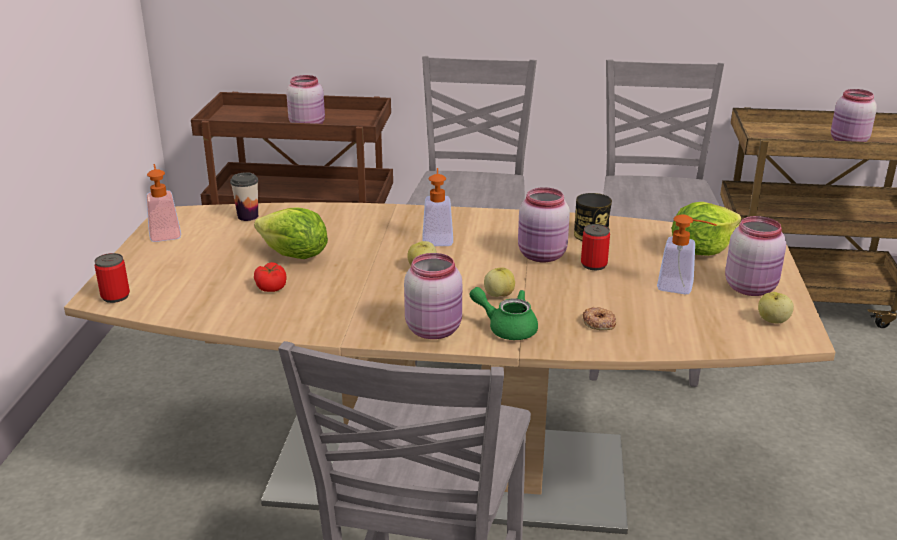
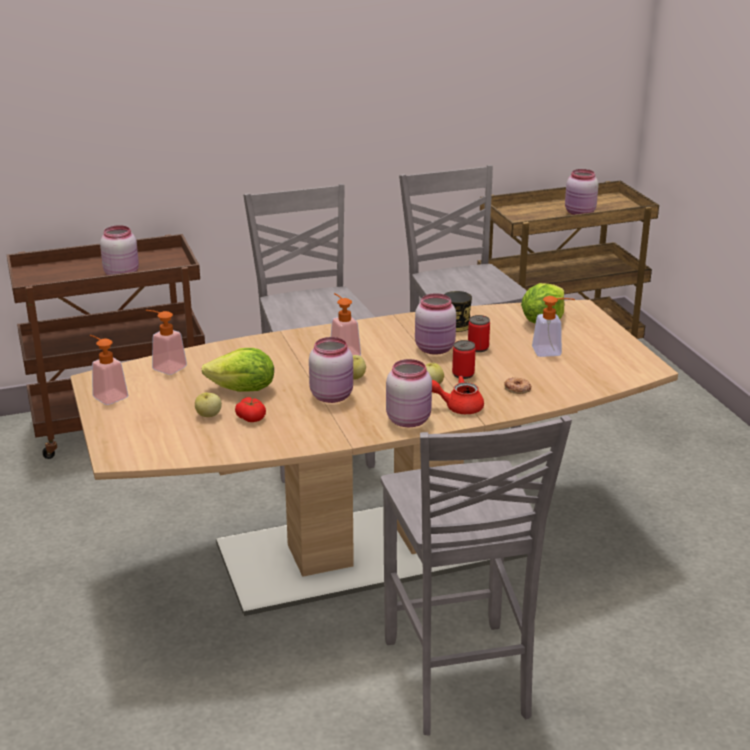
camera: 25 degrees left, 0 degrees up
can [94,253,130,303] -> can moved to [452,340,476,379]
cup [230,172,258,221] -> soap dispenser [146,310,187,375]
green teapot [470,287,538,340] -> red teapot [432,376,484,414]
pink jar [725,216,786,296] -> pink jar moved to [309,337,353,403]
apple [758,292,794,324] -> apple moved to [195,392,222,417]

